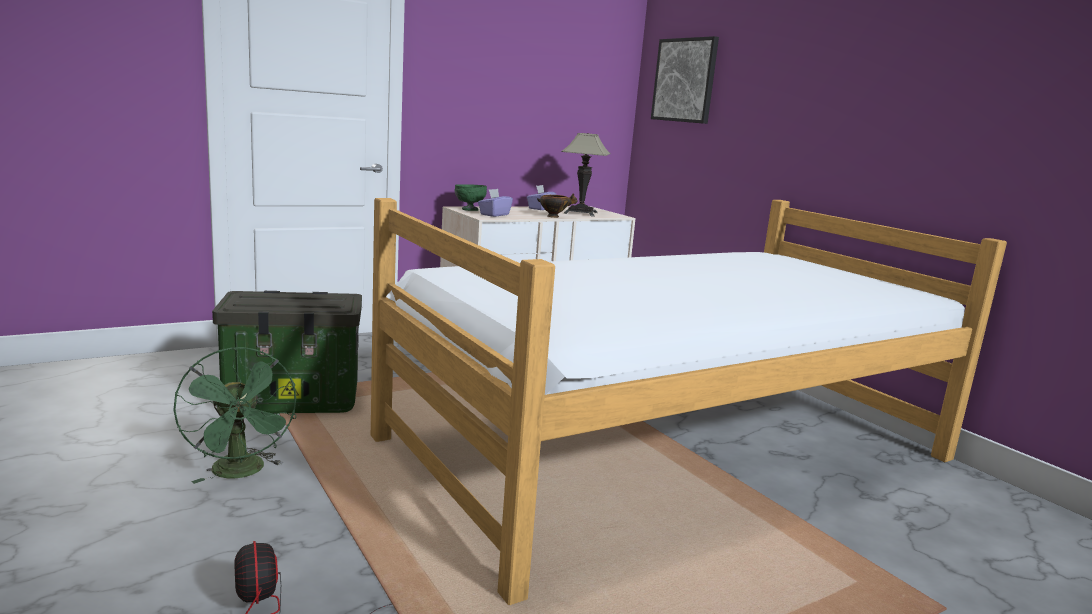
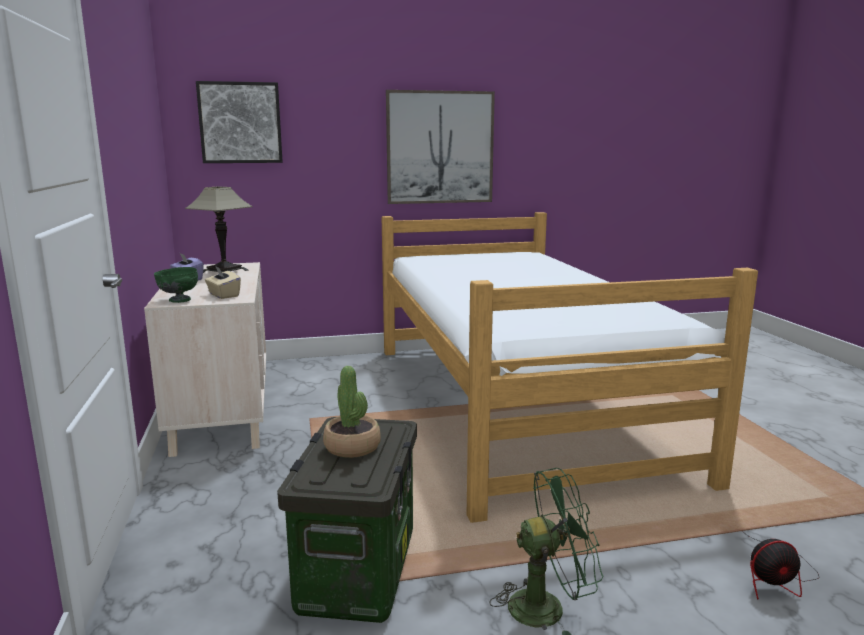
camera: 70 degrees left, 0 degrees up
purple tissue box [478,189,513,217] -> beige tissue box [205,266,241,299]
bowl [537,193,578,218] -> none
none -> potted plant [323,366,381,458]
none -> picture [386,90,495,204]

